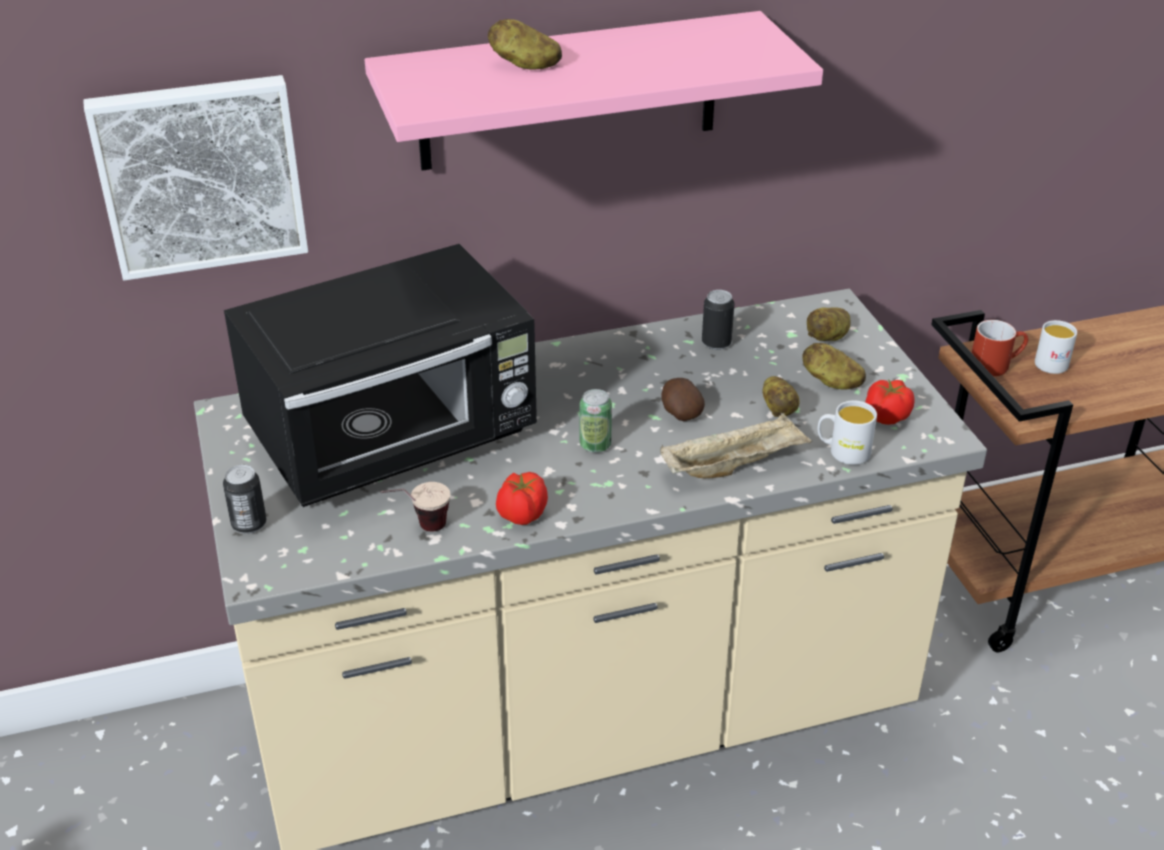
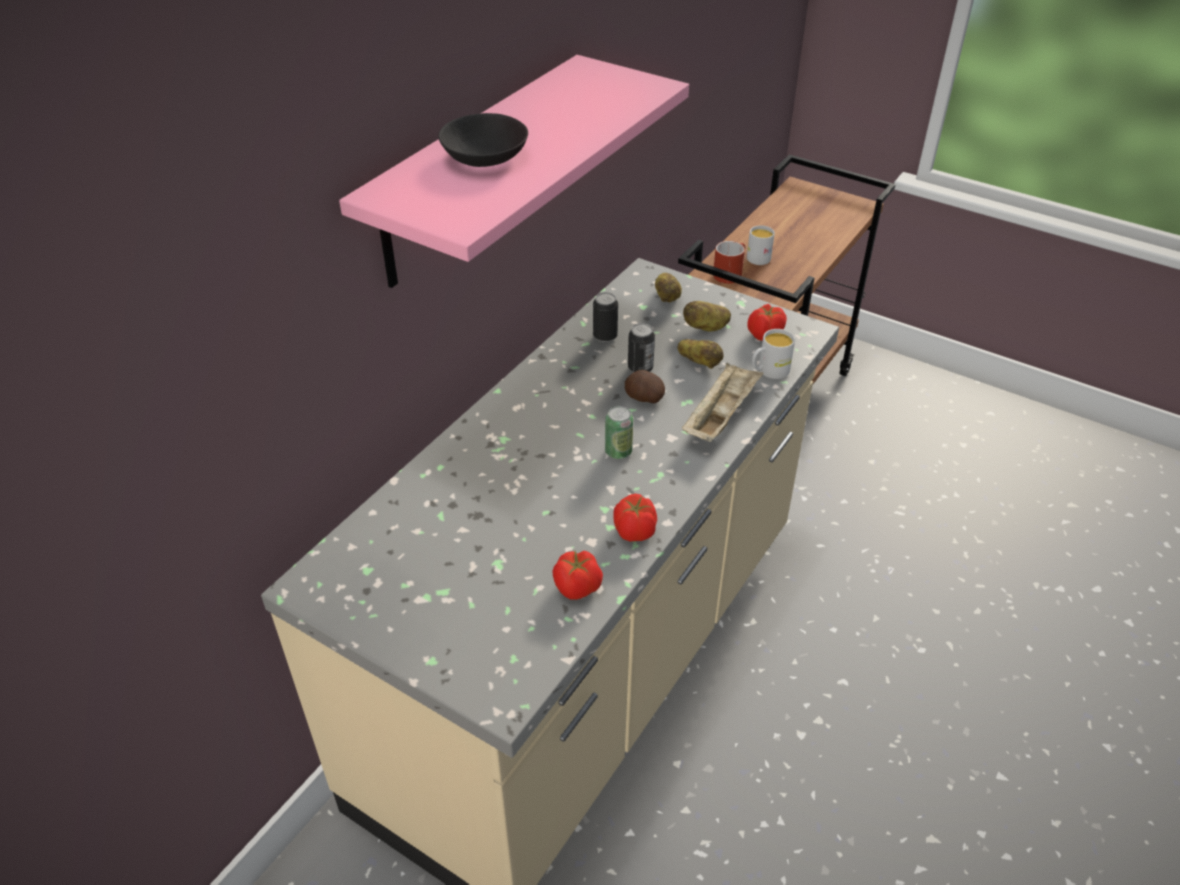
camera: 40 degrees left, 5 degrees up
picture [83,75,308,281] -> none
can [223,465,266,534] -> can moved to [628,323,655,373]
black microwave [224,244,537,507] -> none
cup [380,482,450,532] -> tomato [553,551,603,600]
potato [488,19,562,70] -> black bowl [438,113,528,167]

